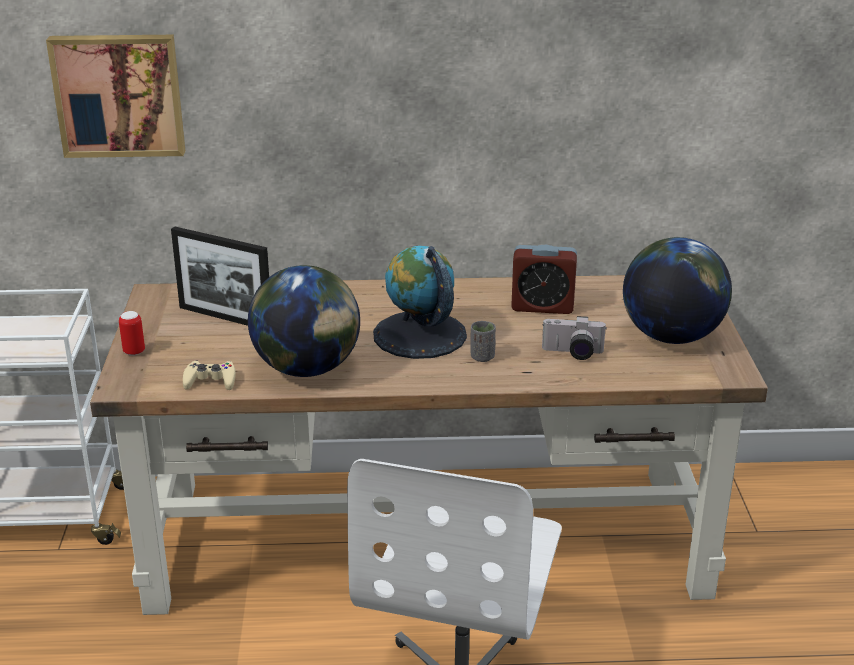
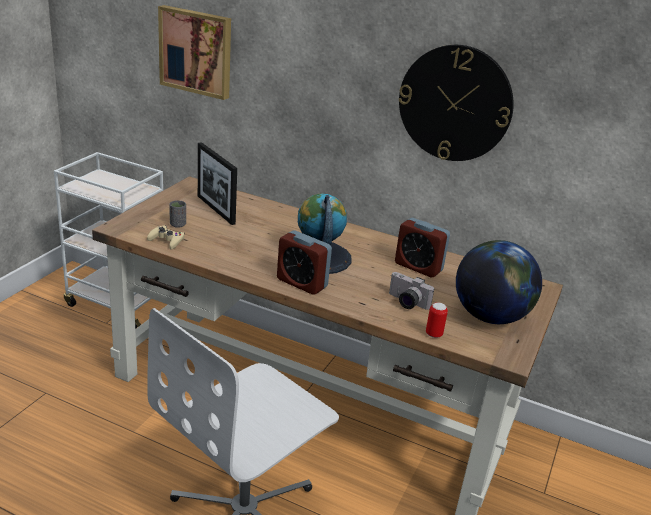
camera: 25 degrees right, 0 degrees up
can [119,311,145,356] -> can moved to [426,302,448,338]
globe [248,265,360,377] -> none
grey cup [470,321,496,362] -> grey cup moved to [169,200,186,228]
none -> alarm clock [277,231,332,294]
none -> wall clock [399,45,514,161]

